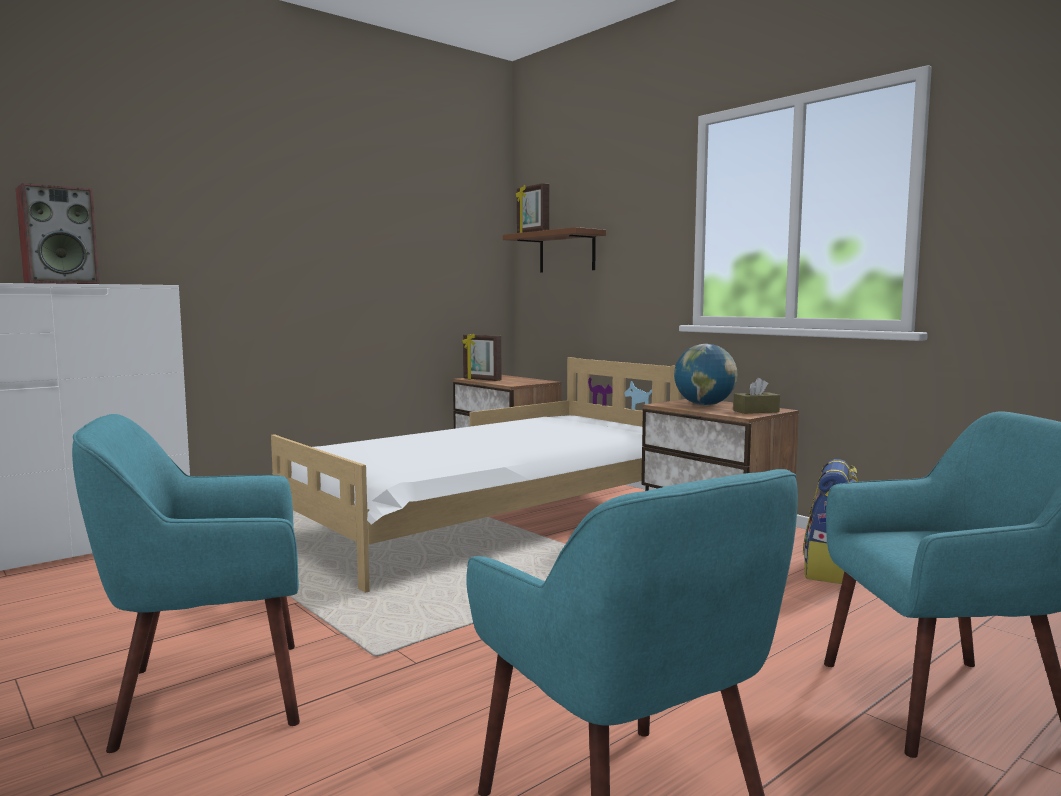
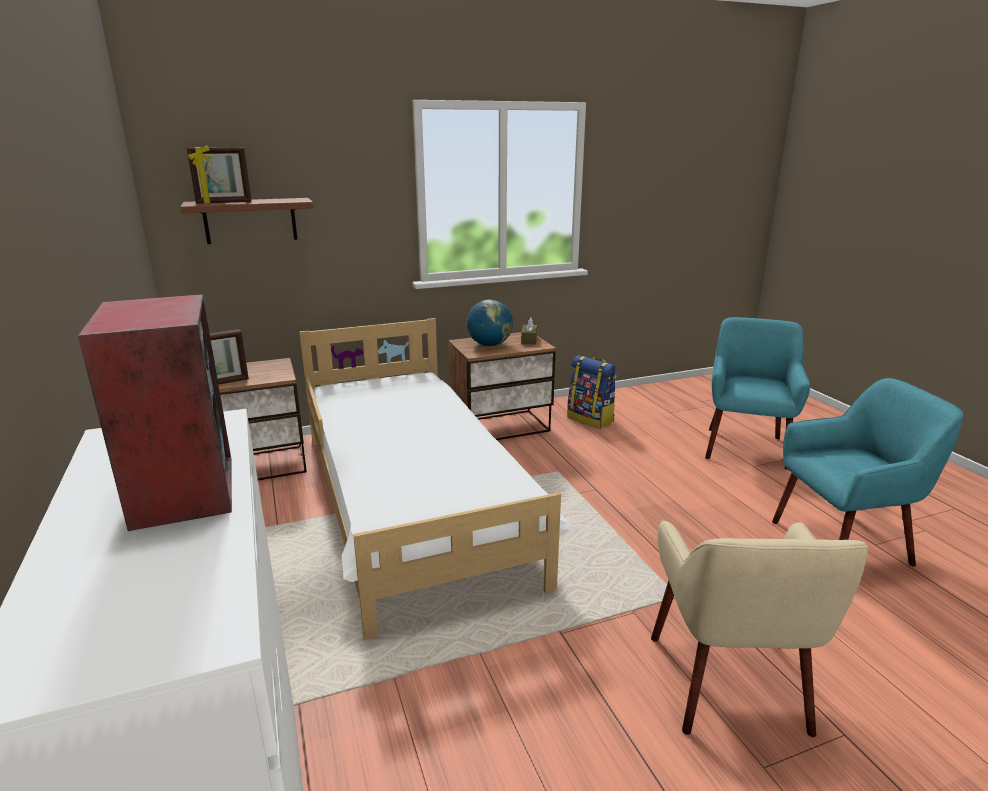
camera: 70 degrees left, 15 degrees up
turquoise armchair [72,414,300,753] -> beige armchair [651,521,869,737]

